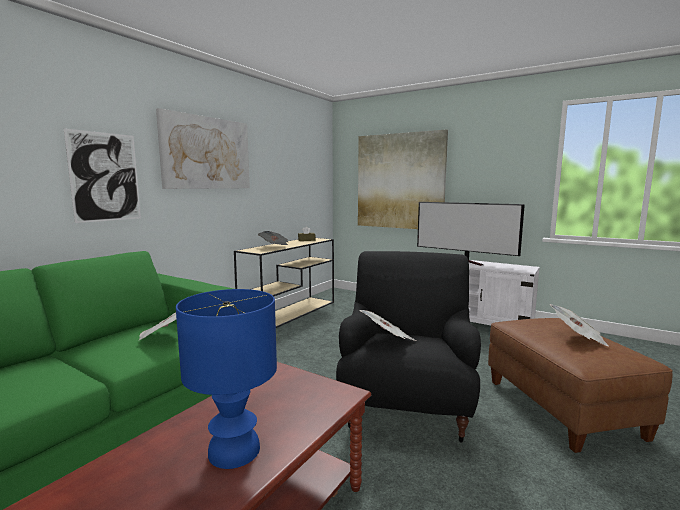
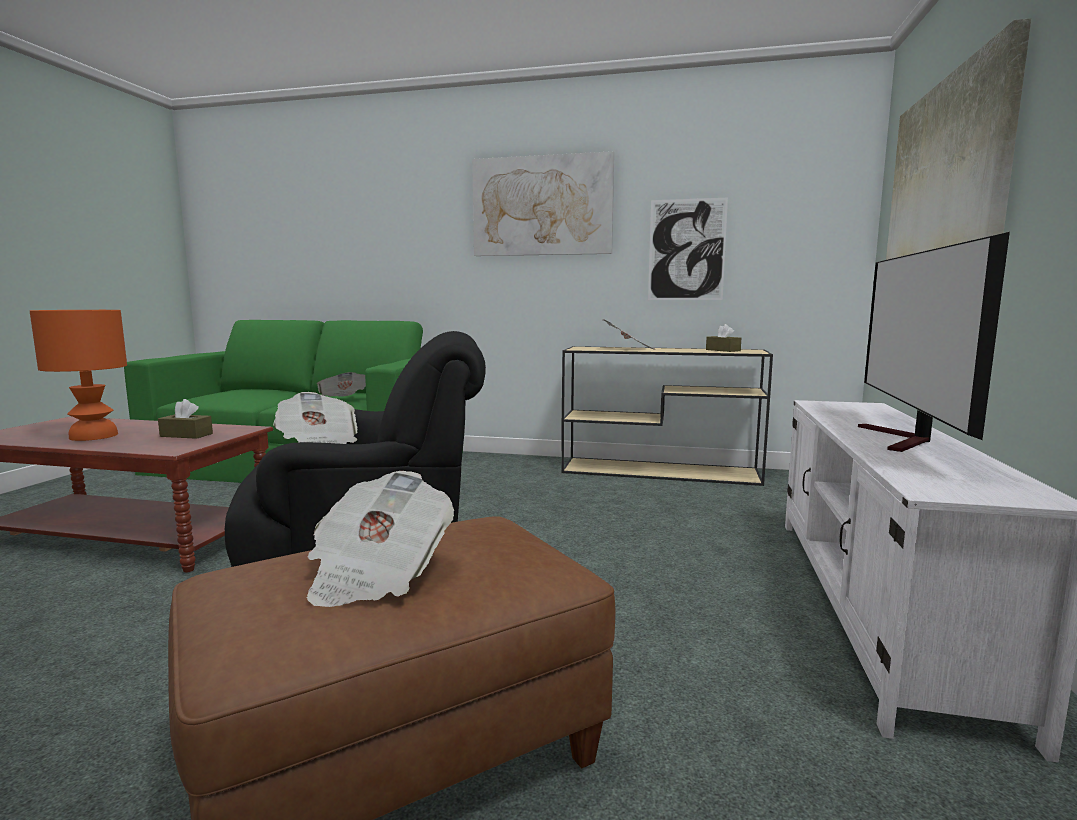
camera: 70 degrees right, 0 degrees up
picture [63,128,141,223] -> picture moved to [648,198,728,300]
blue table lamp [176,289,277,469] -> orange table lamp [30,310,127,441]
none -> brown tissue box [158,399,213,439]

